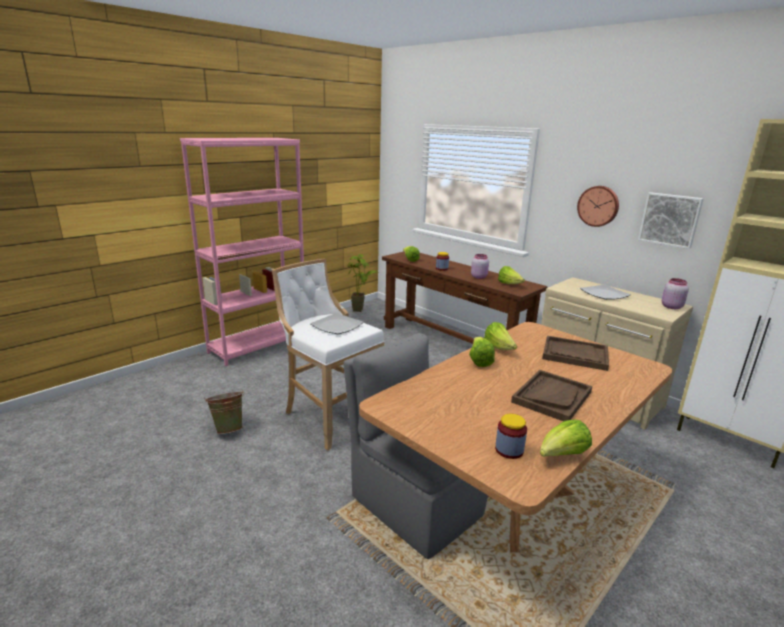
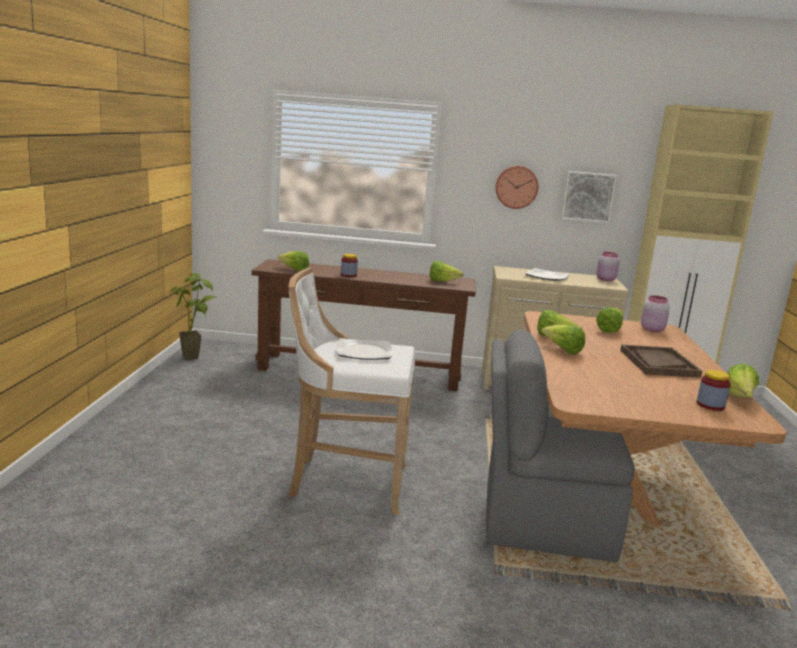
camera: 40 degrees left, 5 degrees down
pink bookcase [180,138,304,366] -> none
green bucket [205,390,244,434] -> none
pink jar [471,254,489,279] -> pink jar moved to [641,295,670,332]
brown tray [542,336,609,371] -> lettuce [596,307,623,333]

